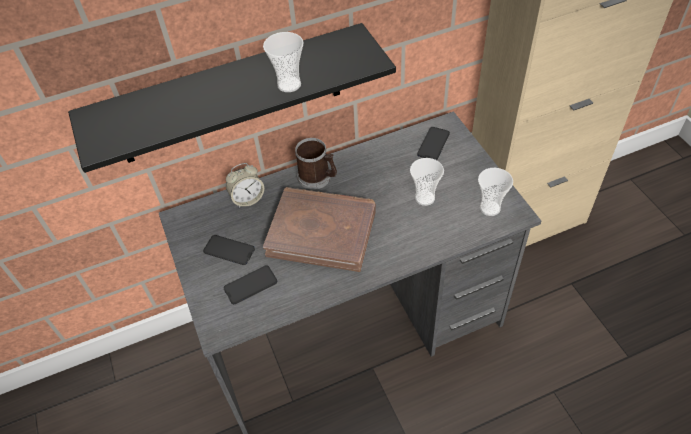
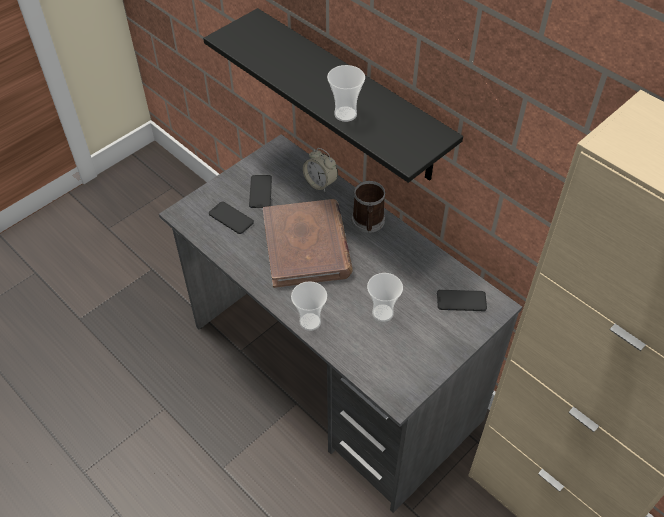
camera: 65 degrees right, 0 degrees up
cup [478,168,513,216] -> cup moved to [291,281,327,331]

